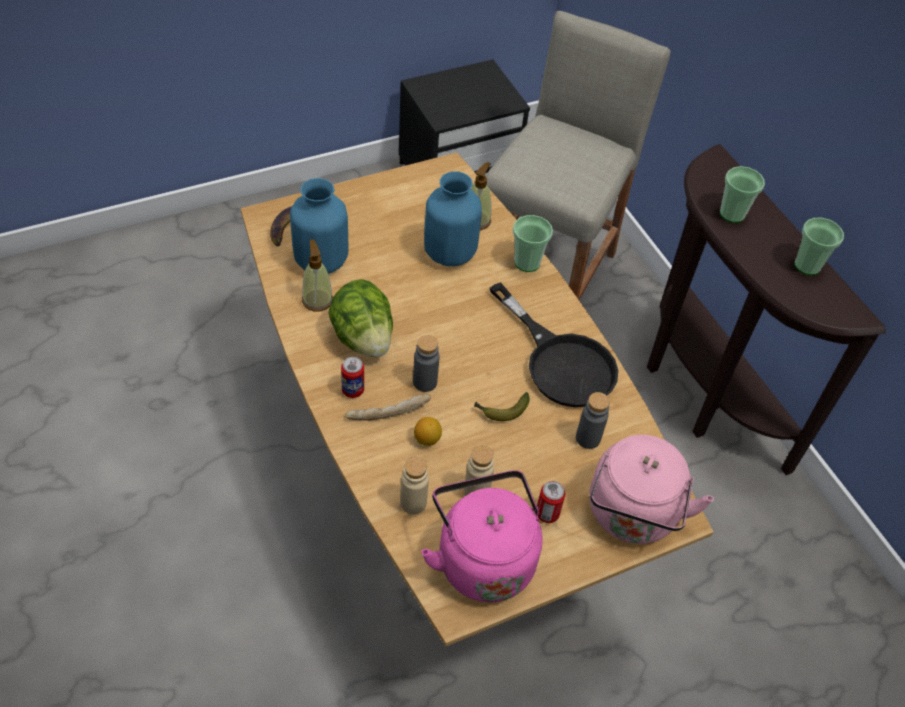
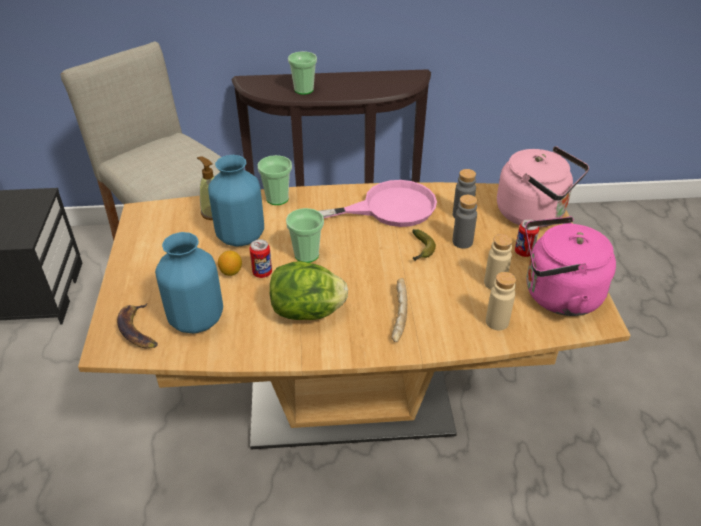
camera: 65 degrees left, 10 degrees down
soap dispenser [302,239,333,312] -> none
can [341,357,364,398] -> can moved to [249,239,272,278]
grey bottle [413,335,440,392] -> grey bottle moved to [452,195,477,249]
lemon [414,417,442,446] -> lemon moved to [218,251,242,276]
black frying pan [490,282,618,407] -> pink frying pan [319,180,437,227]
cup [794,217,844,275] -> cup moved to [286,208,324,263]

